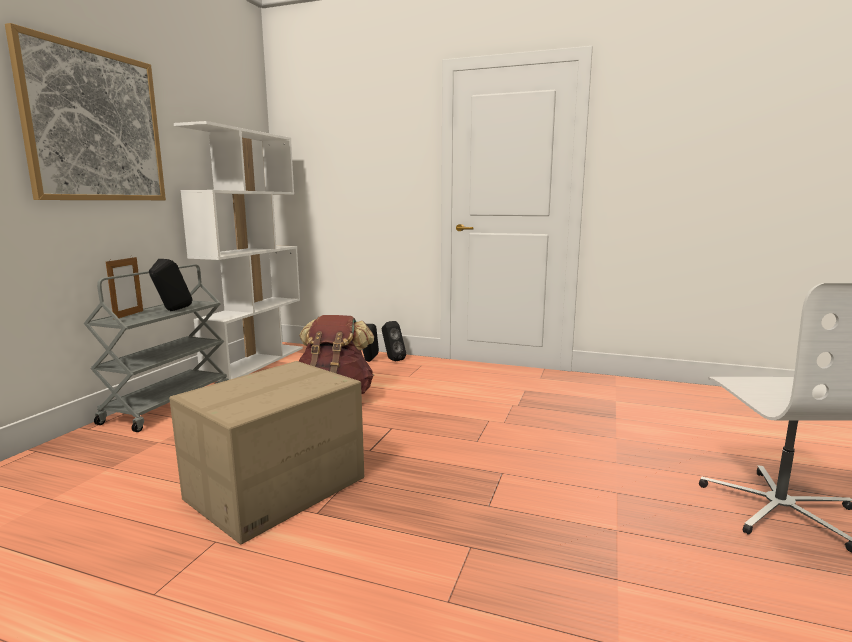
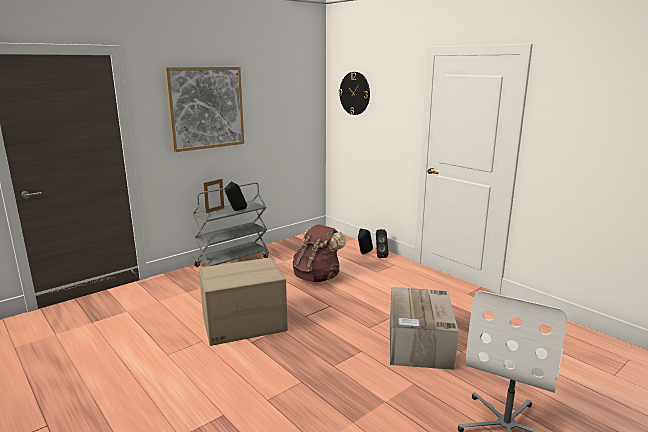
camera: 30 degrees right, 5 degrees up
white bookcase [174,121,303,382] -> none
none -> wall clock [339,72,370,115]
none -> cardboard box [390,287,458,370]

